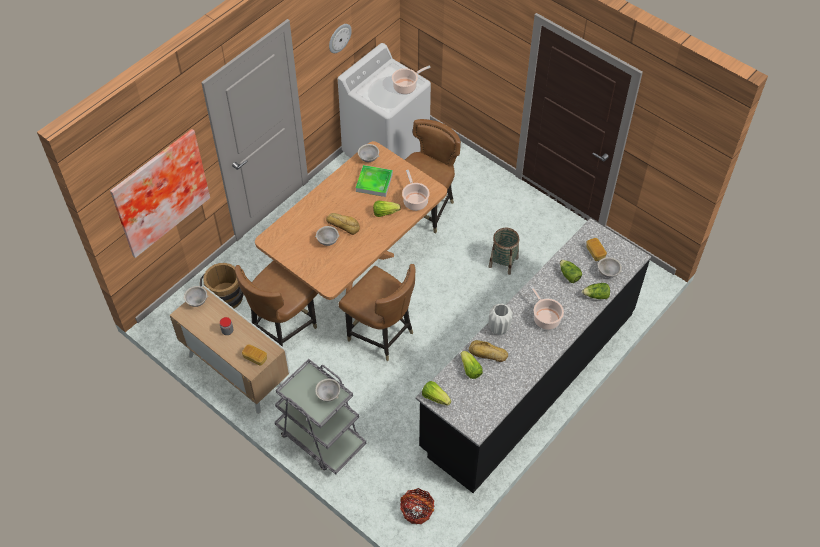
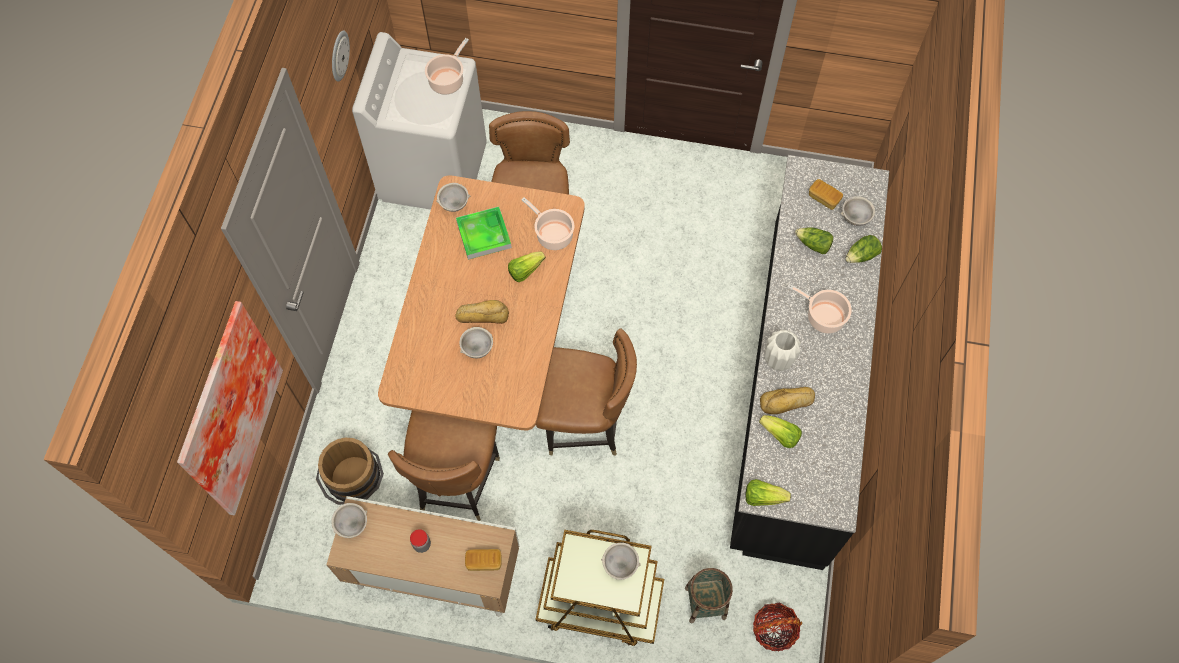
camera: 30 degrees left, 10 degrees up
grey cart [275,359,366,474] -> brown cart [535,530,664,646]
basket [489,228,519,275] -> basket moved to [685,568,733,623]

